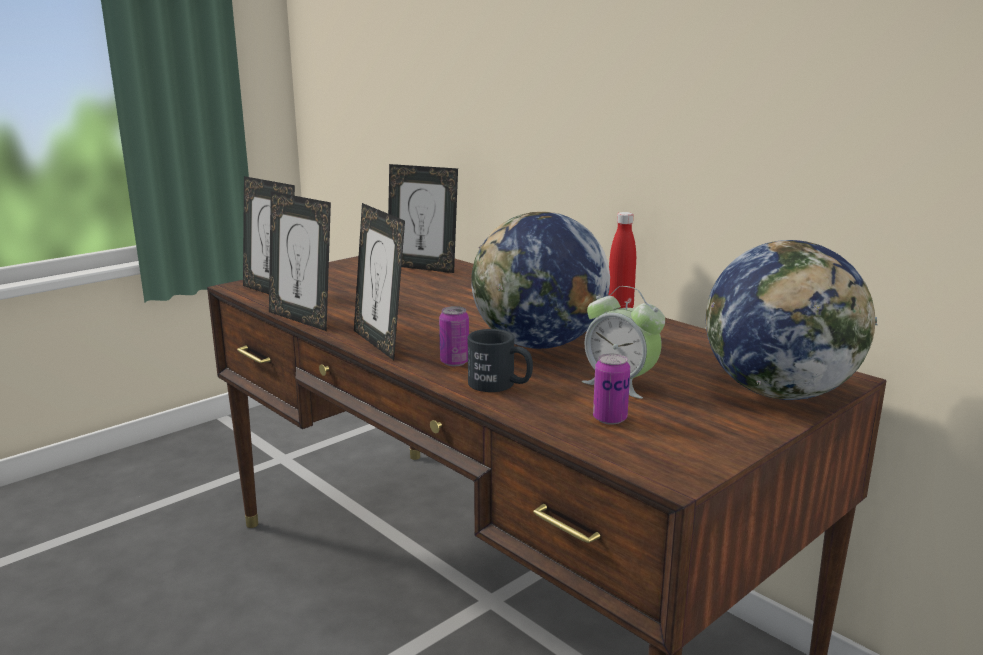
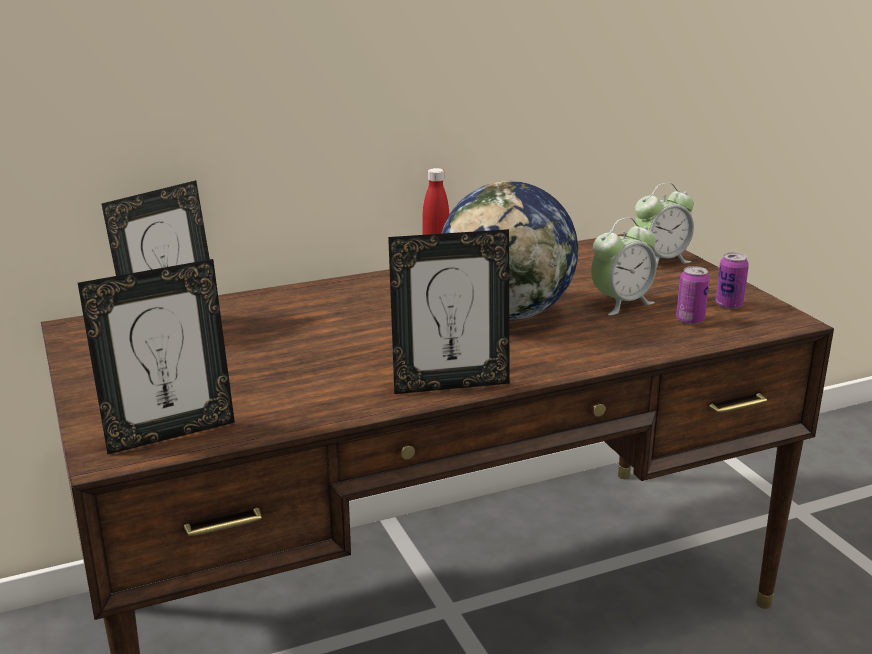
camera: 70 degrees left, 5 degrees up
picture frame [269,191,331,331] -> none
can [439,306,469,366] -> can moved to [715,253,749,309]
black mug [467,329,533,392] -> none
globe [706,240,878,400] -> alarm clock [634,183,694,266]

